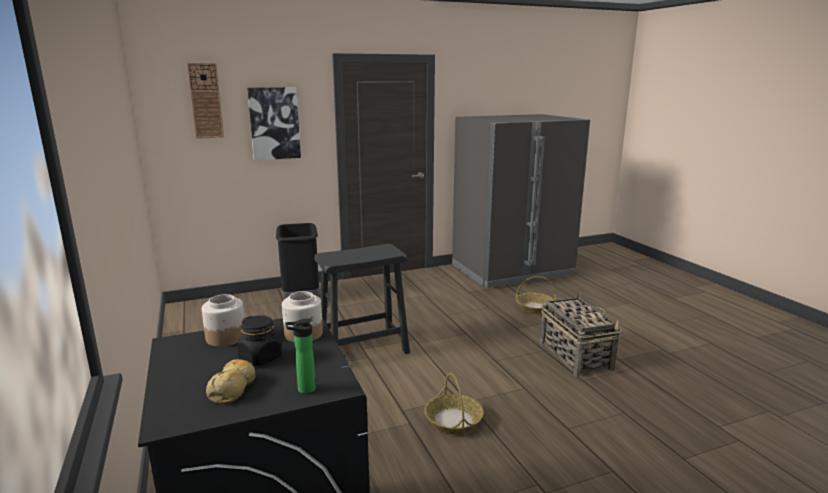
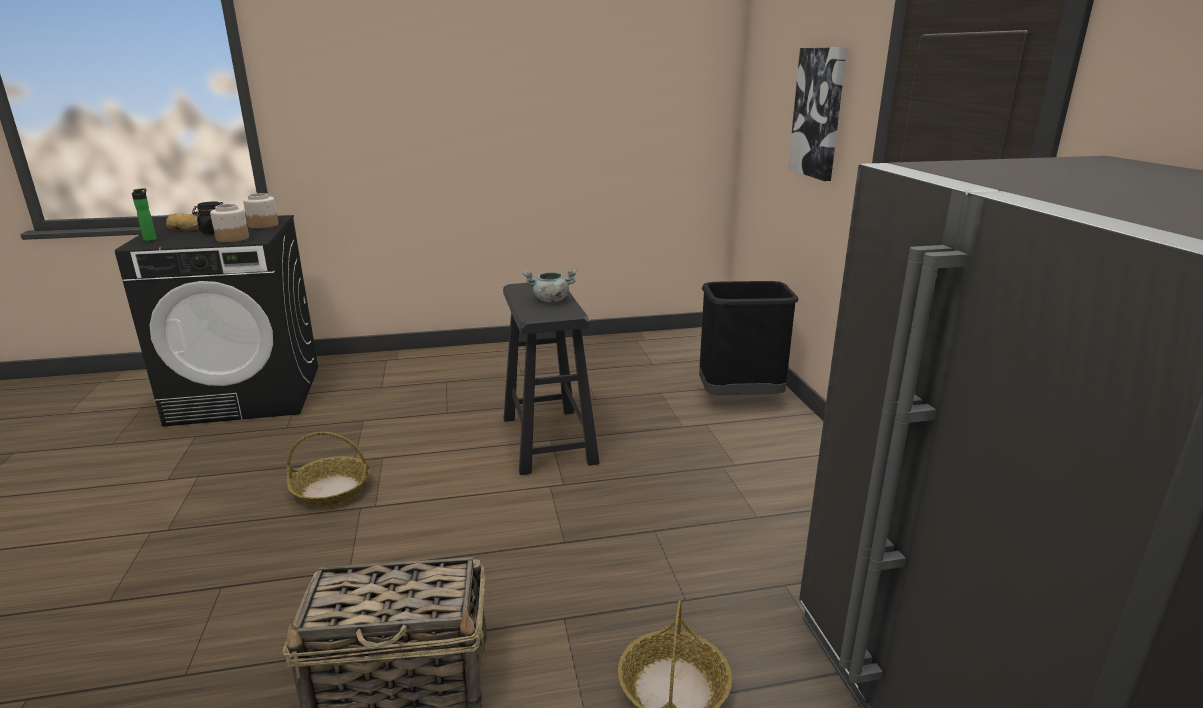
camera: 100 degrees right, 5 degrees up
wall clock [187,63,224,139] -> none
none -> grey cooking pot [523,269,577,302]

